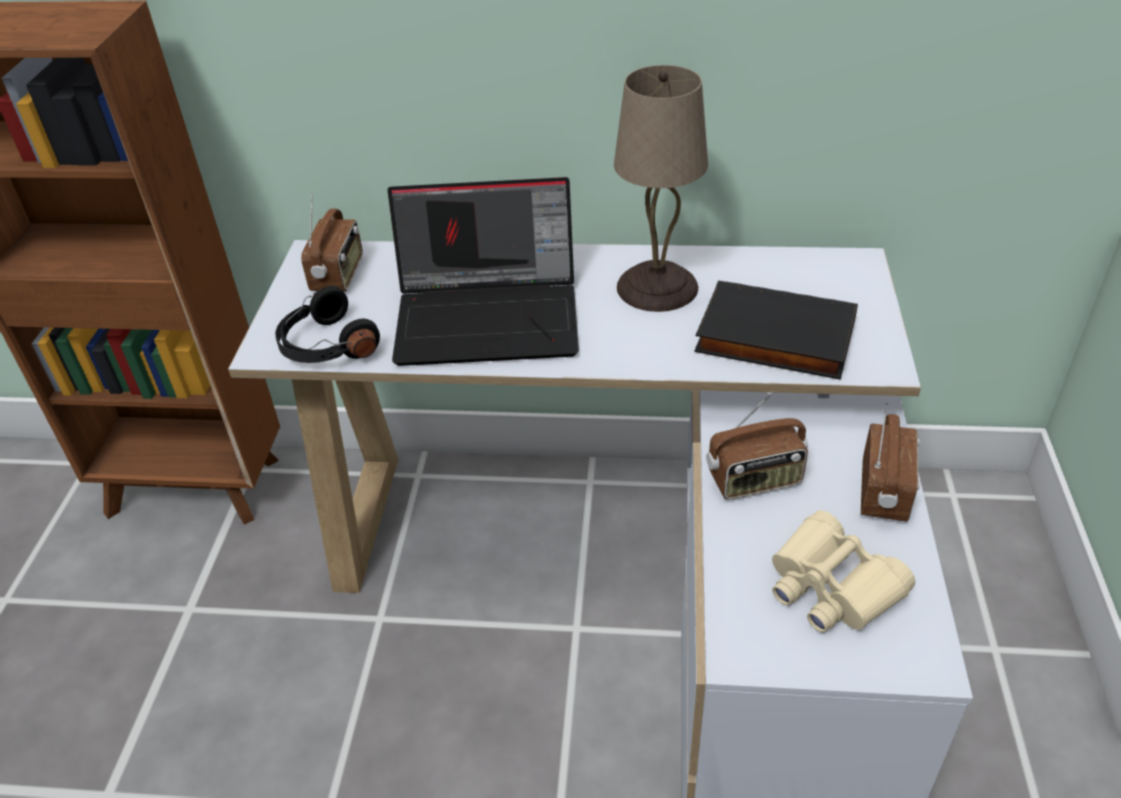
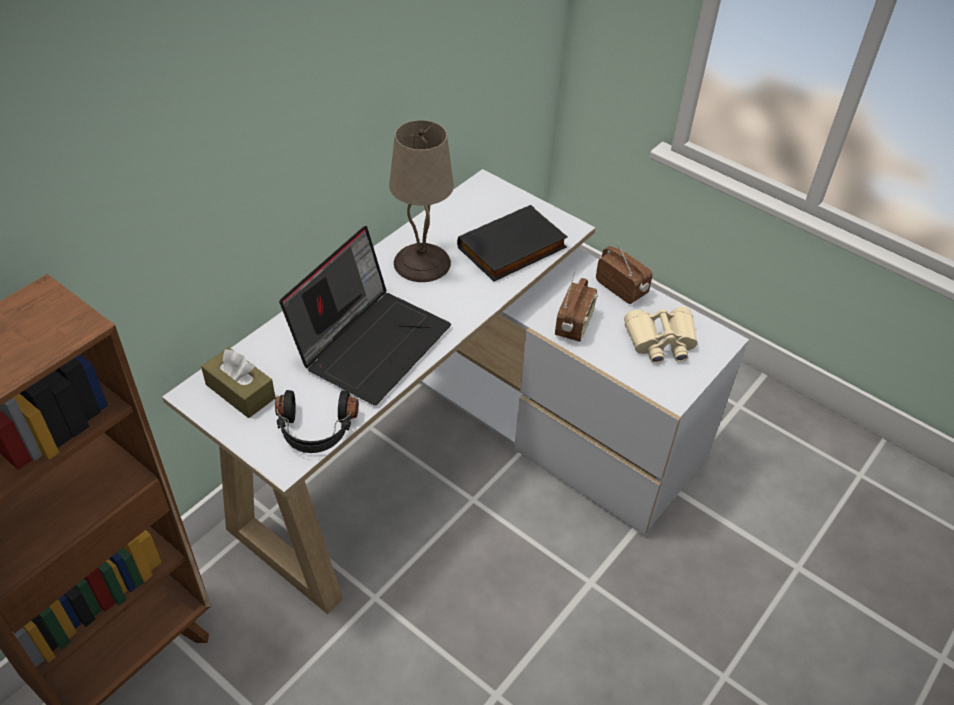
camera: 60 degrees left, 5 degrees up
radio [301,193,363,292] -> brown tissue box [201,347,276,418]

